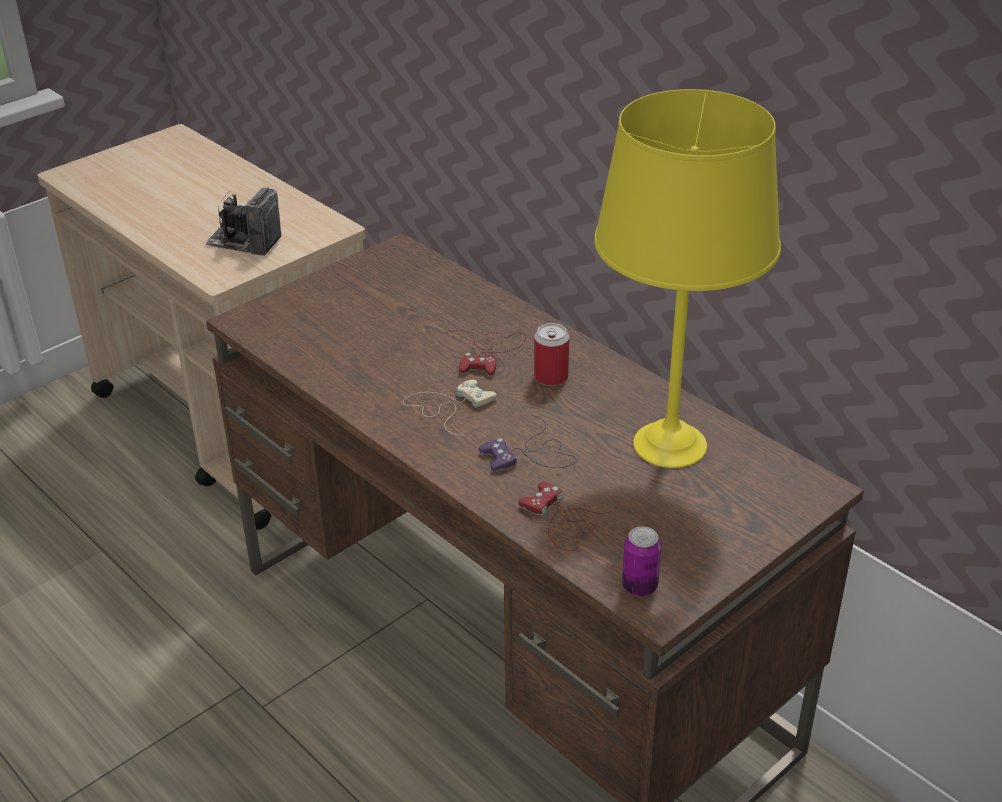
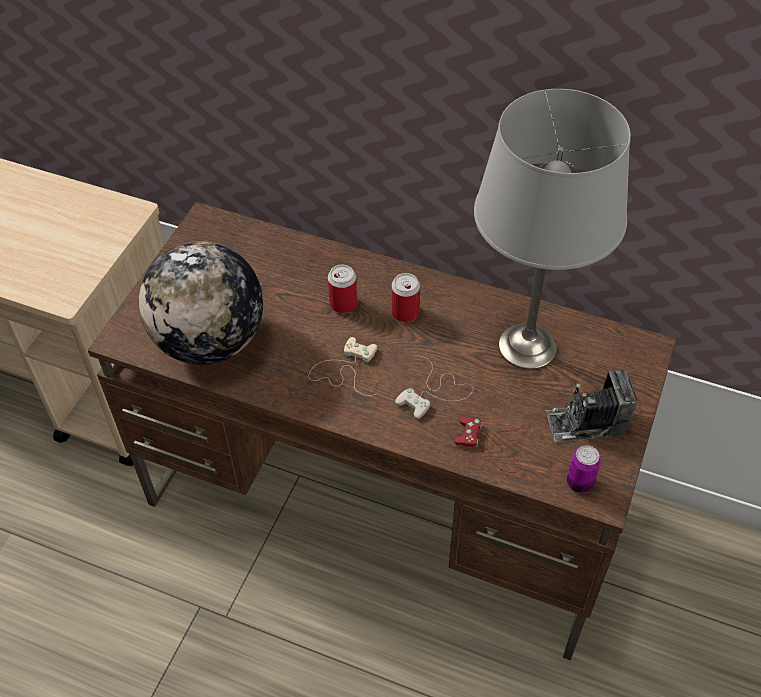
camera: 25 degrees left, 15 degrees up
camera [205,187,281,256] -> camera moved to [546,370,637,442]
red game controller [446,330,526,376] -> can [328,265,357,313]
purple game controller [479,415,577,472] -> white game controller [395,356,473,419]
yellow table lamp [594,89,781,468] -> grey table lamp [474,89,631,369]
none -> globe [139,241,263,365]

